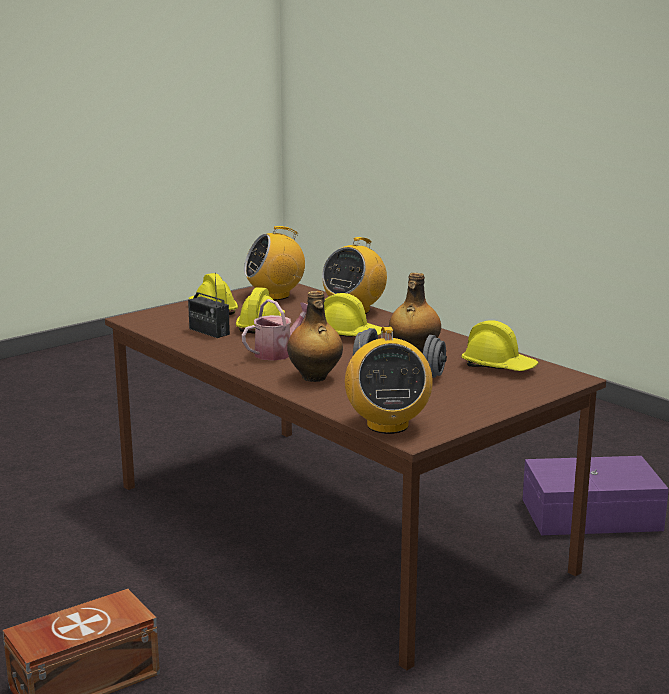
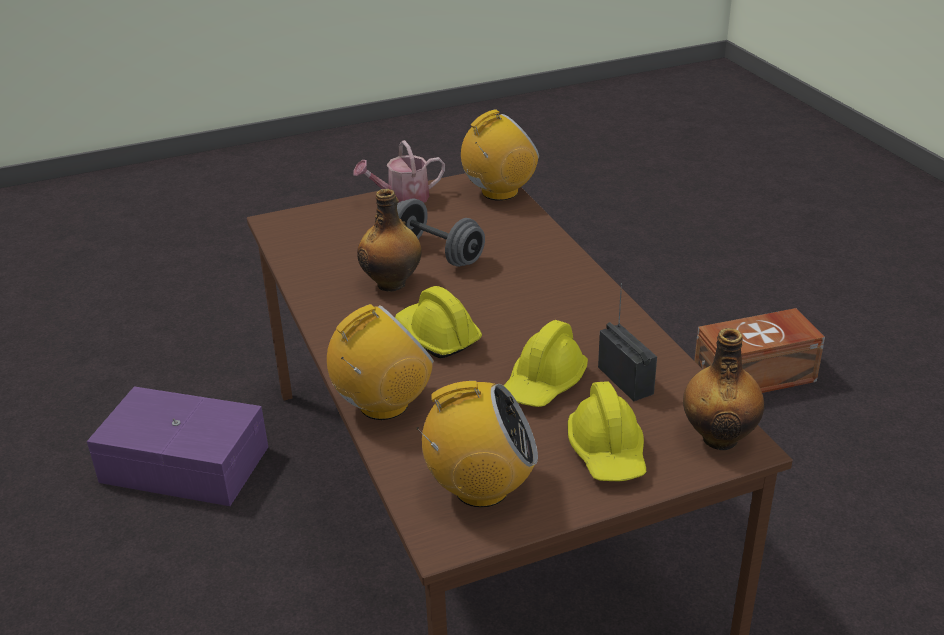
camera: 160 degrees left, 15 degrees up
watering can [242,299,308,361] -> watering can moved to [353,140,445,203]
bottle [287,291,343,382] -> bottle moved to [683,328,764,450]
radio [345,327,433,434] -> radio turned 45 degrees clockwise [461,109,539,201]
yellow hard hat [462,320,539,371] -> none

